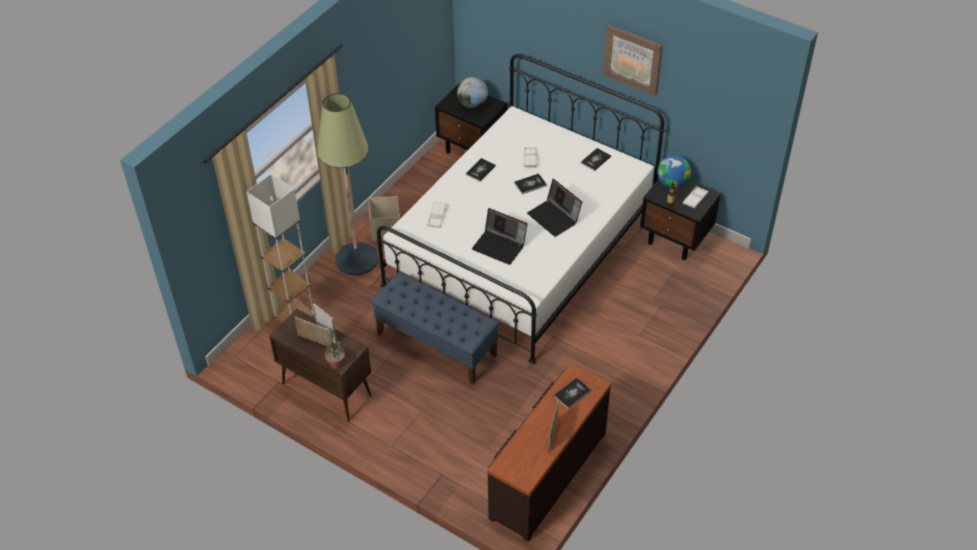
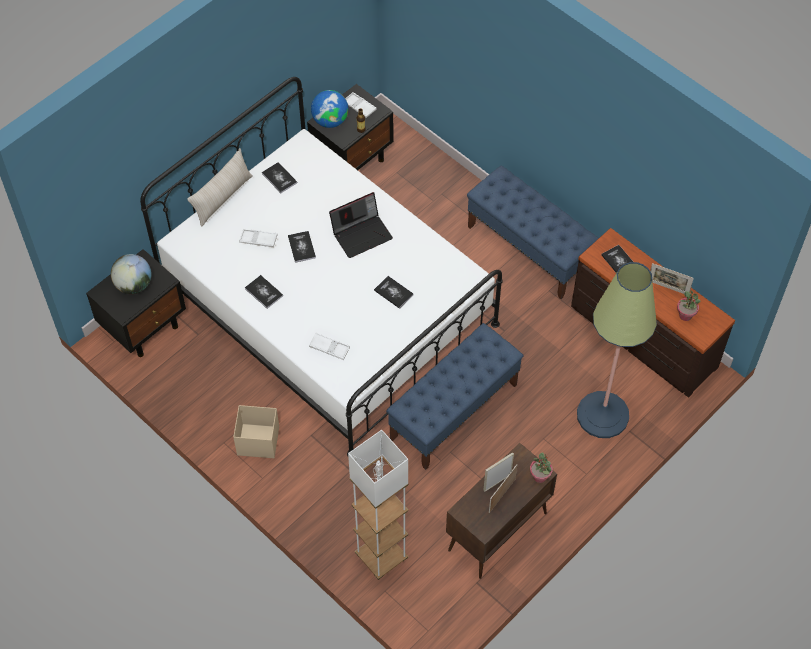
camera: 80 degrees left, 10 degrees up
floor lamp [317,93,378,276] -> floor lamp moved to [577,262,657,438]
laptop [472,208,527,265] -> book [374,276,413,309]
picture [603,25,663,96] -> none
none -> beige pillow [187,148,253,227]
none -> blue bench [467,165,599,299]
none -> potted plant [677,290,701,321]

